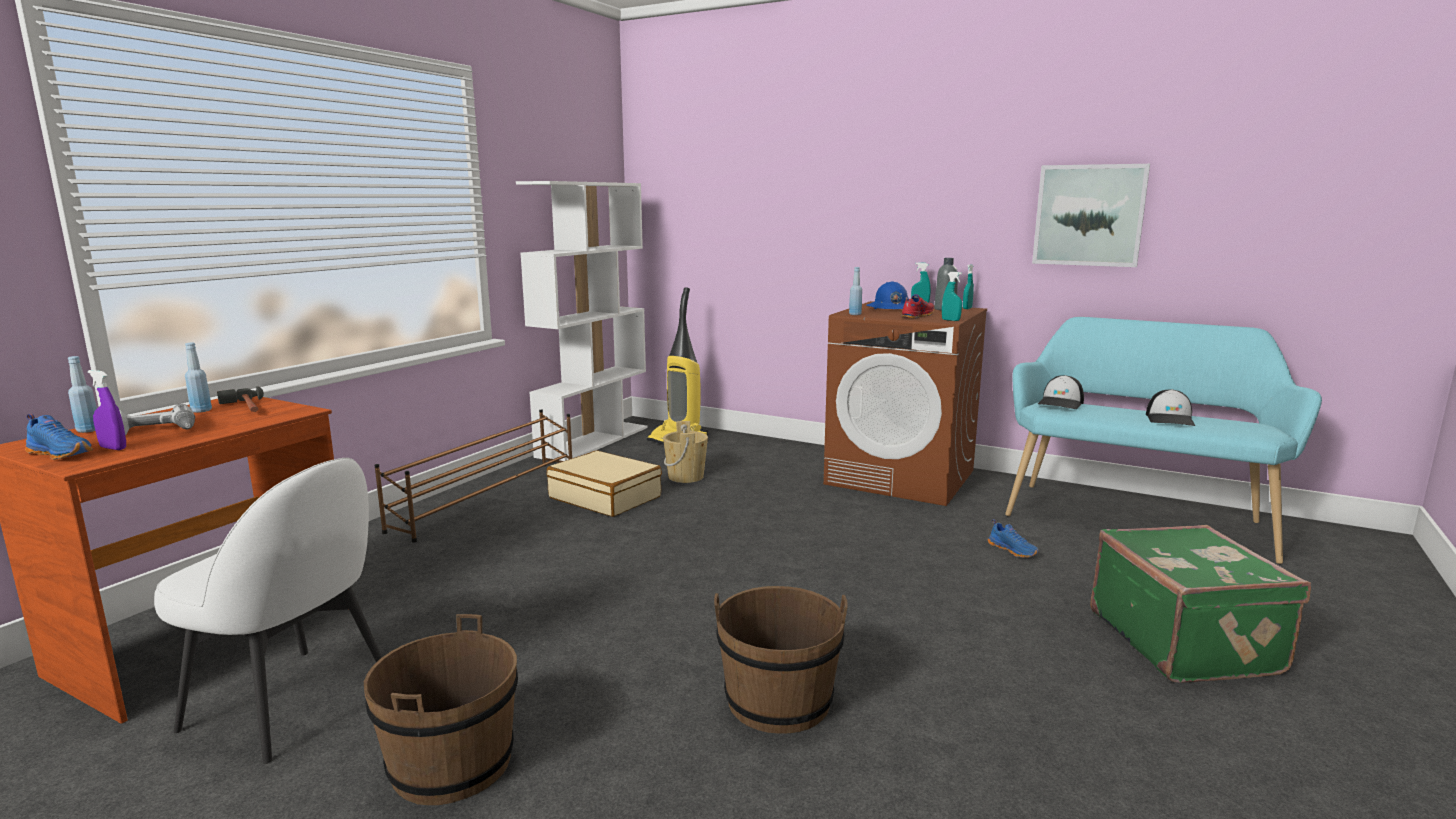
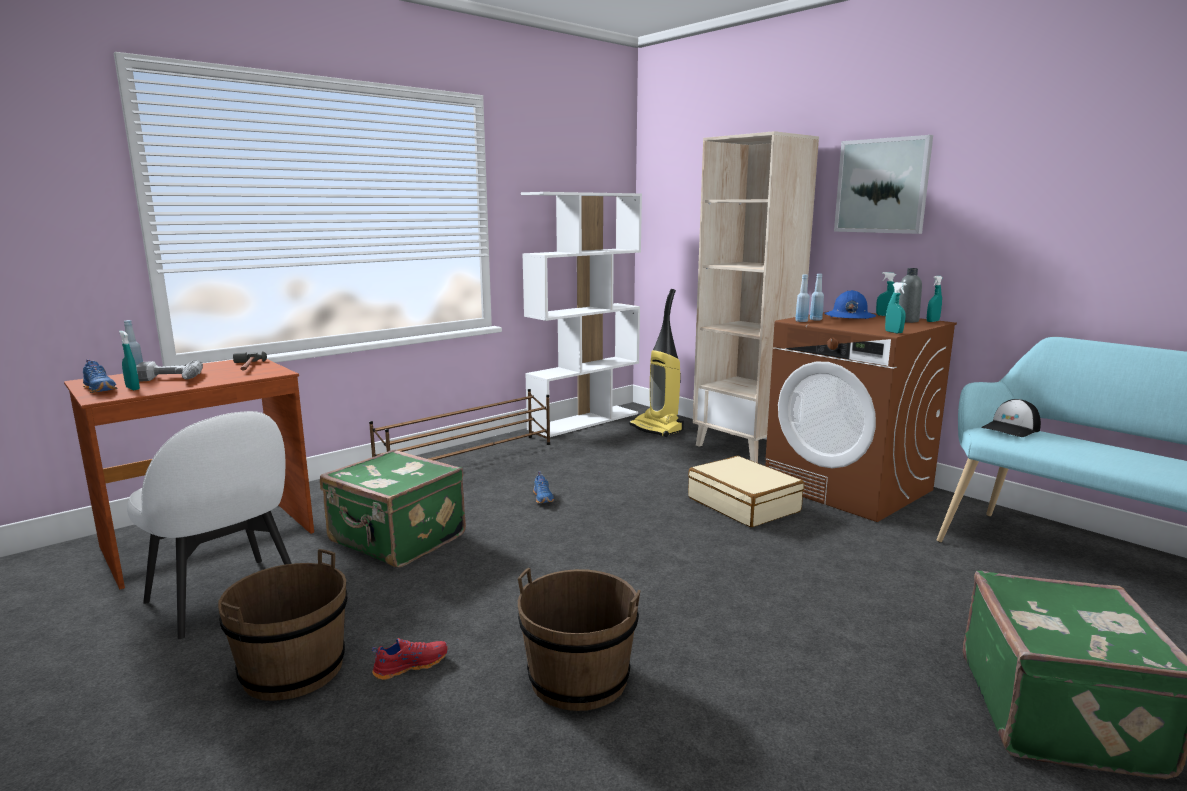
camera: 20 degrees right, 0 degrees up
purple spray bottle [88,370,126,450] -> turquoise spray bottle [119,331,140,390]
blue bottle [185,343,212,413] -> blue bottle moved to [810,274,824,321]
beige suitcase [547,450,662,517] -> beige suitcase moved to [688,456,804,527]
beige bucket [663,421,708,483] -> none
red shoe [901,294,934,318] -> red shoe moved to [371,638,448,680]
blue shoe [988,519,1039,558] -> blue shoe moved to [533,471,554,503]
picture [1032,164,1150,267] -> picture moved to [834,135,933,234]
cap [1146,389,1195,426] -> none
none -> green suitcase [320,449,466,567]
none -> beige bookcase [693,131,819,463]

